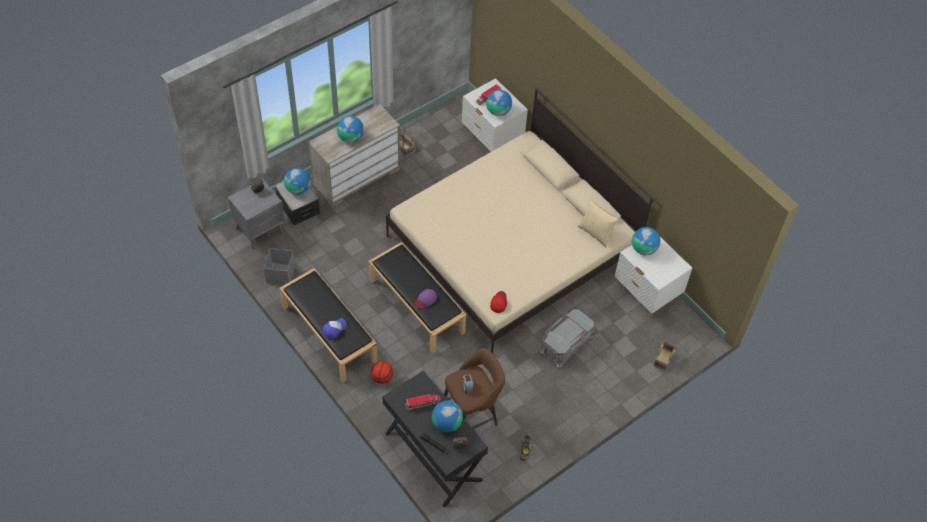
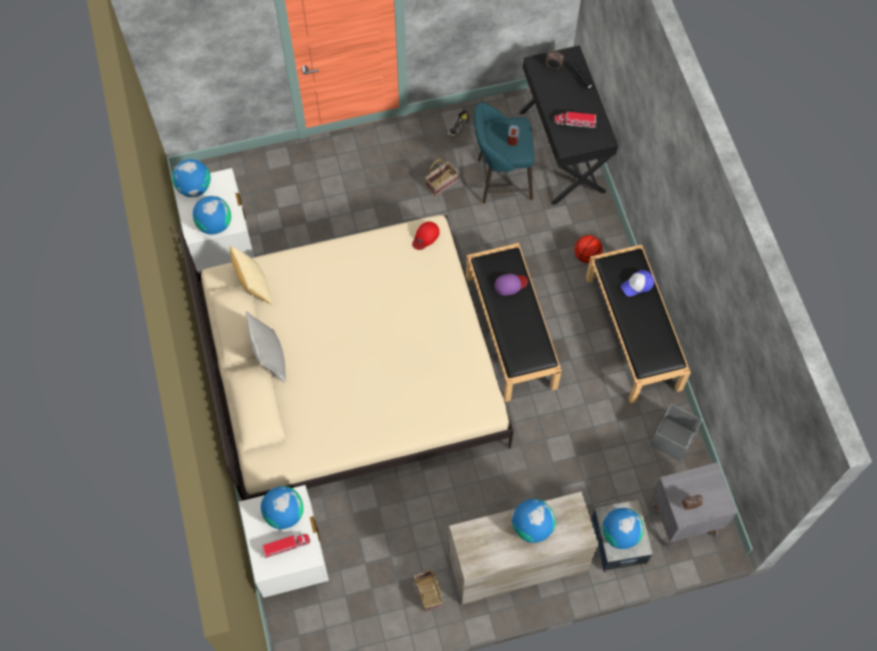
camera: 155 degrees left, 10 degrees up
globe [432,401,463,432] -> globe moved to [172,159,211,197]
brown stool [444,348,505,429] -> turquoise stool [474,102,535,203]
grey storage box [539,309,594,369] -> none
basket [653,340,677,371] -> basket moved to [425,159,458,197]
none -> grey pillow [245,311,286,383]

